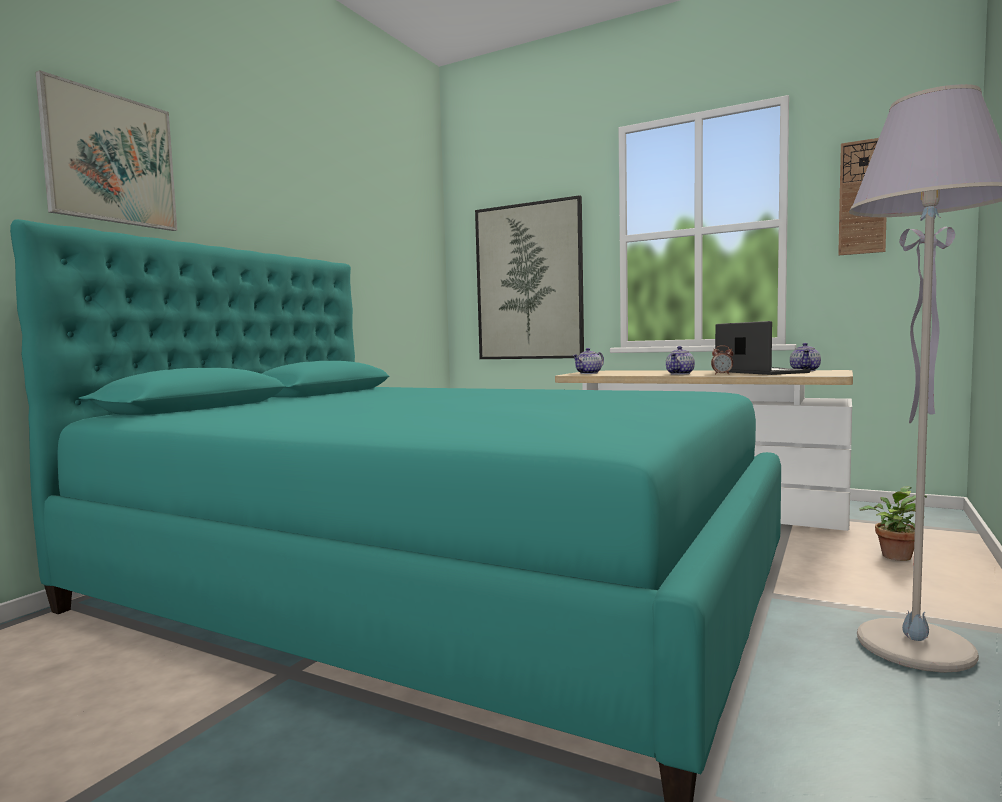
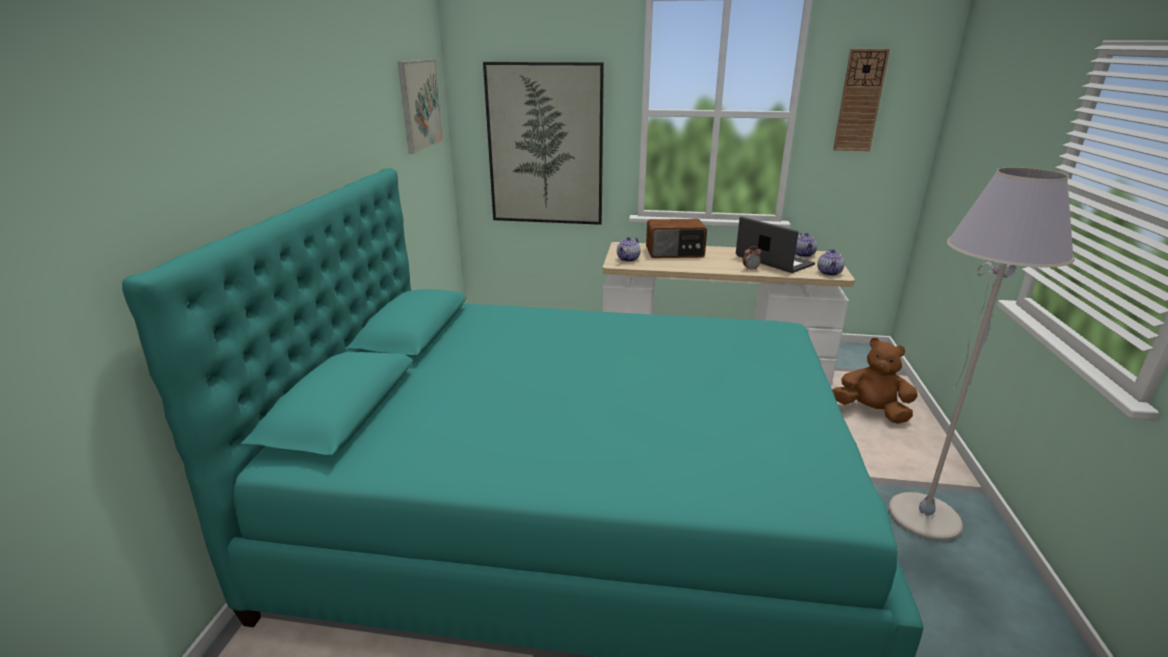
camera: 20 degrees left, 20 degrees up
picture [35,70,177,231] -> picture moved to [398,59,443,154]
teapot [666,346,695,375] -> teapot moved to [817,249,845,276]
potted plant [860,486,927,561] -> brown plush toy [832,338,918,424]
none -> radio [646,219,707,258]

